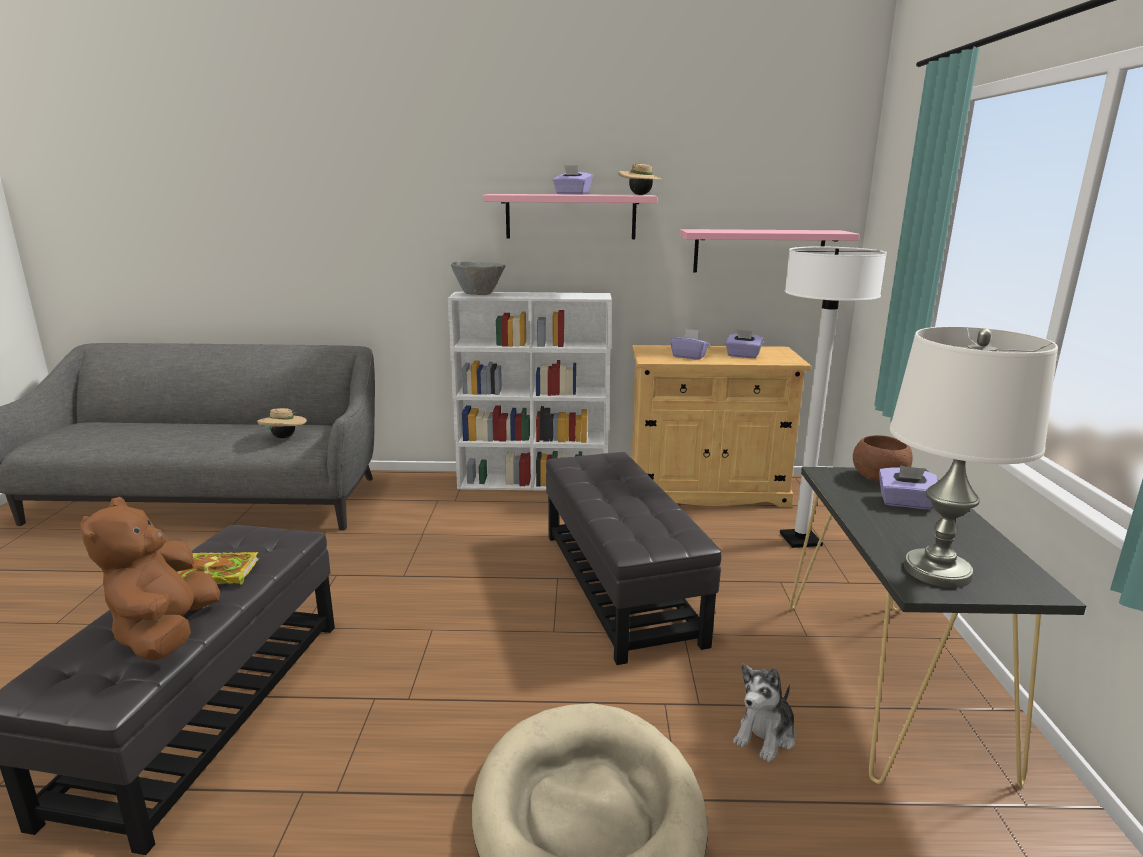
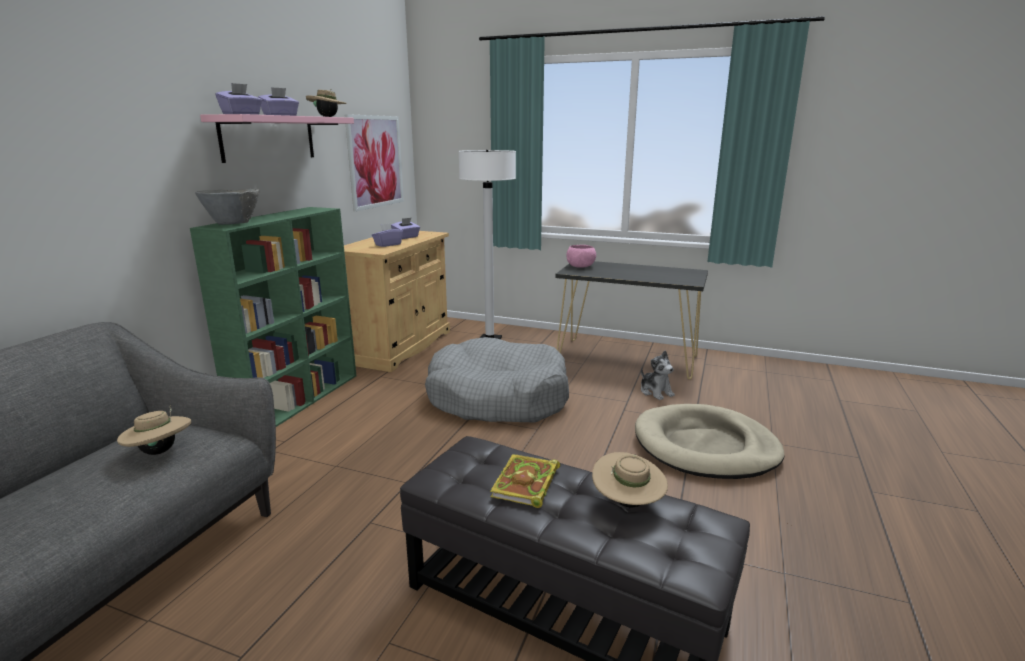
camera: 70 degrees left, 0 degrees up
brown plush toy [80,497,220,661] -> beige hat [592,452,668,507]
white bookcase [447,292,612,491] -> green bookcase [190,207,356,427]
black ottoman [546,452,722,665] -> grey dog bed [425,337,569,423]
pink shelf [680,229,860,273] -> picture [345,114,404,212]
brown bowl [853,435,913,481] -> pink bowl [566,245,596,268]
purple tissue box [879,465,938,509] -> purple tissue box moved to [216,83,262,115]
white table lamp [890,326,1058,588] -> none

